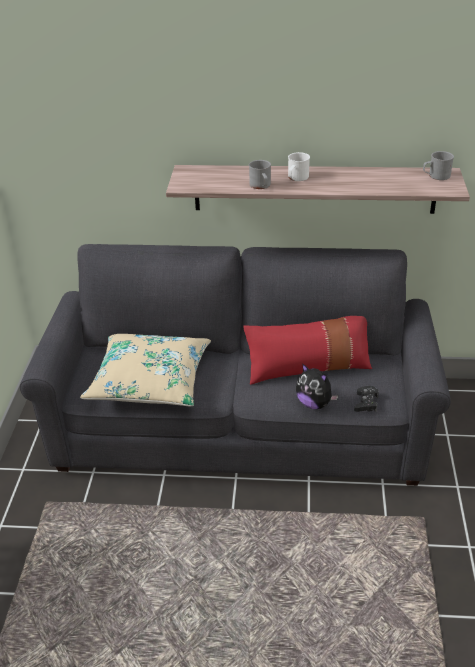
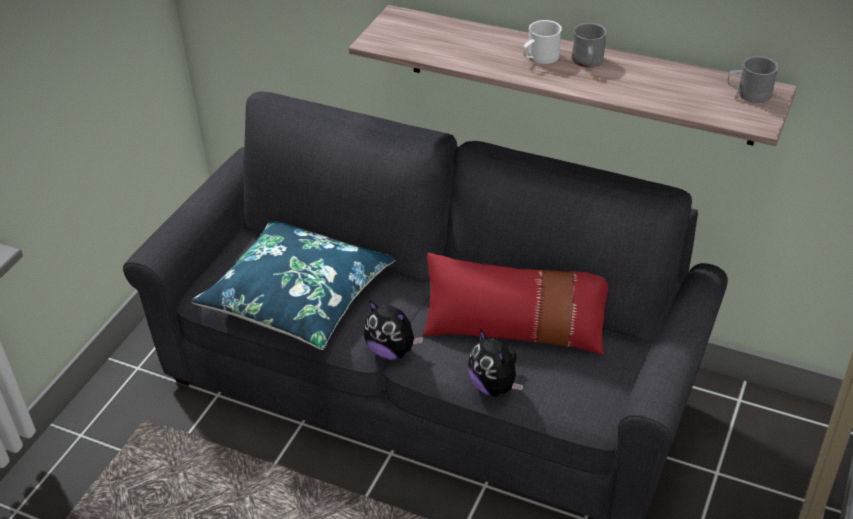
camera: 20 degrees right, 5 degrees up
beige pillow [80,334,211,406] -> blue pillow [191,221,396,350]
grey mug [249,160,271,189] -> grey mug moved to [572,23,607,67]
black game controller [354,386,379,412] -> none
none -> plush toy [364,300,423,360]

